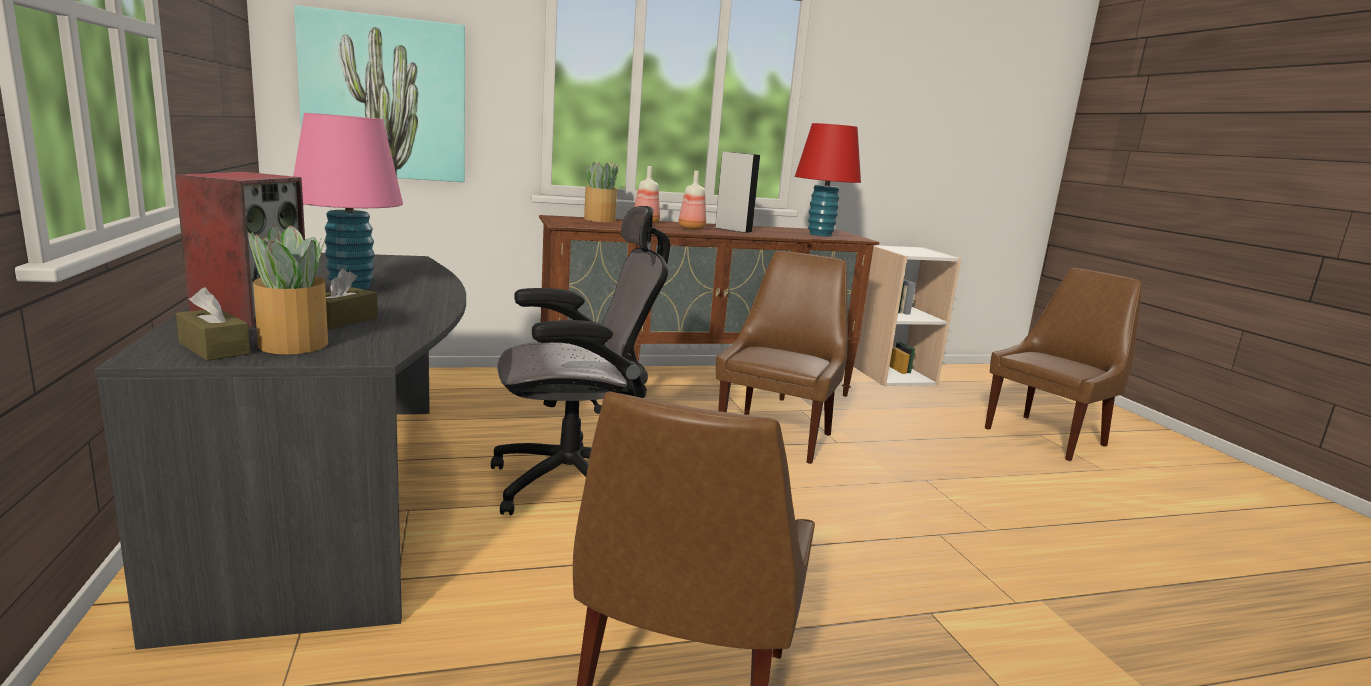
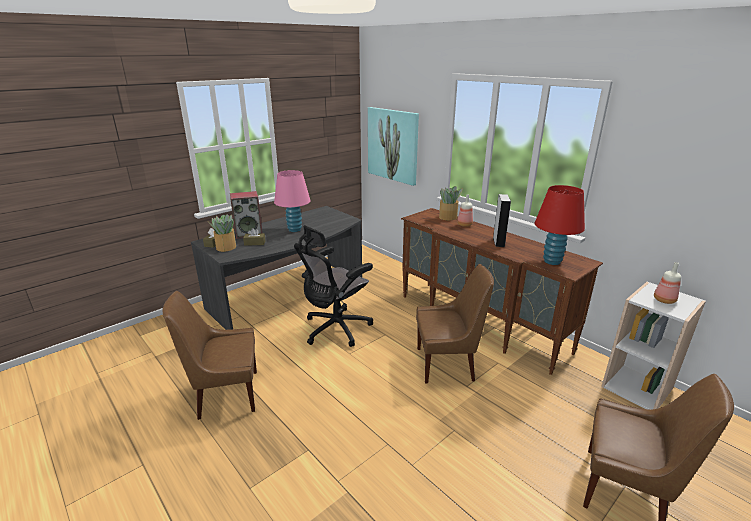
camera: 65 degrees right, 10 degrees up
office chair [491,206,670,515] -> office chair turned 90 degrees clockwise [294,225,373,347]
bottle [678,171,706,230] -> bottle moved to [654,262,681,304]

